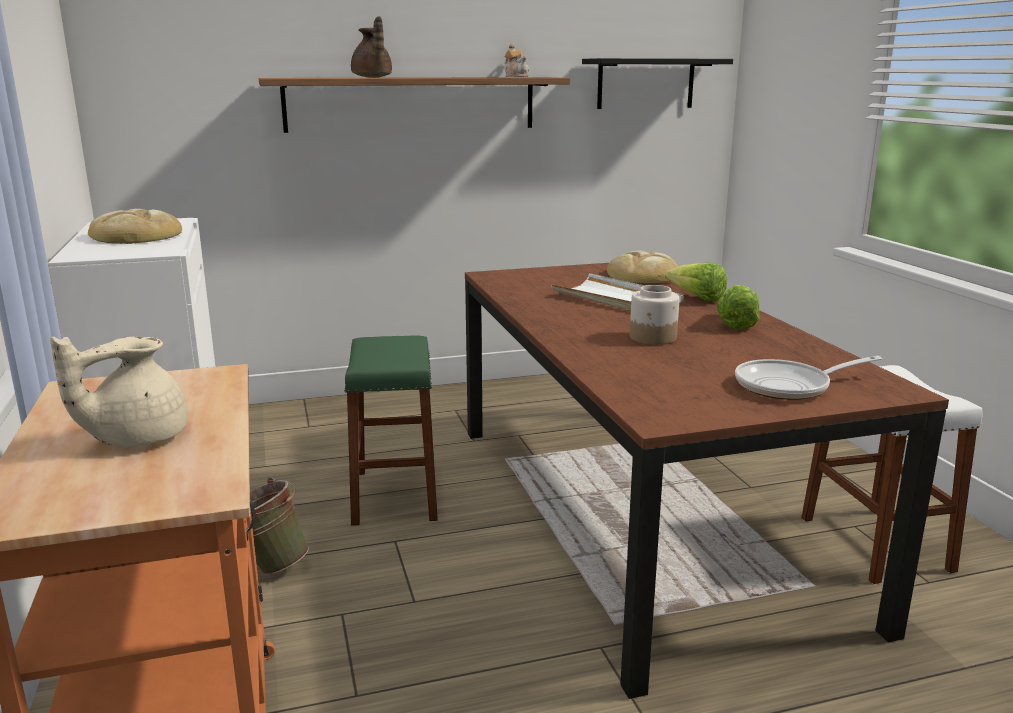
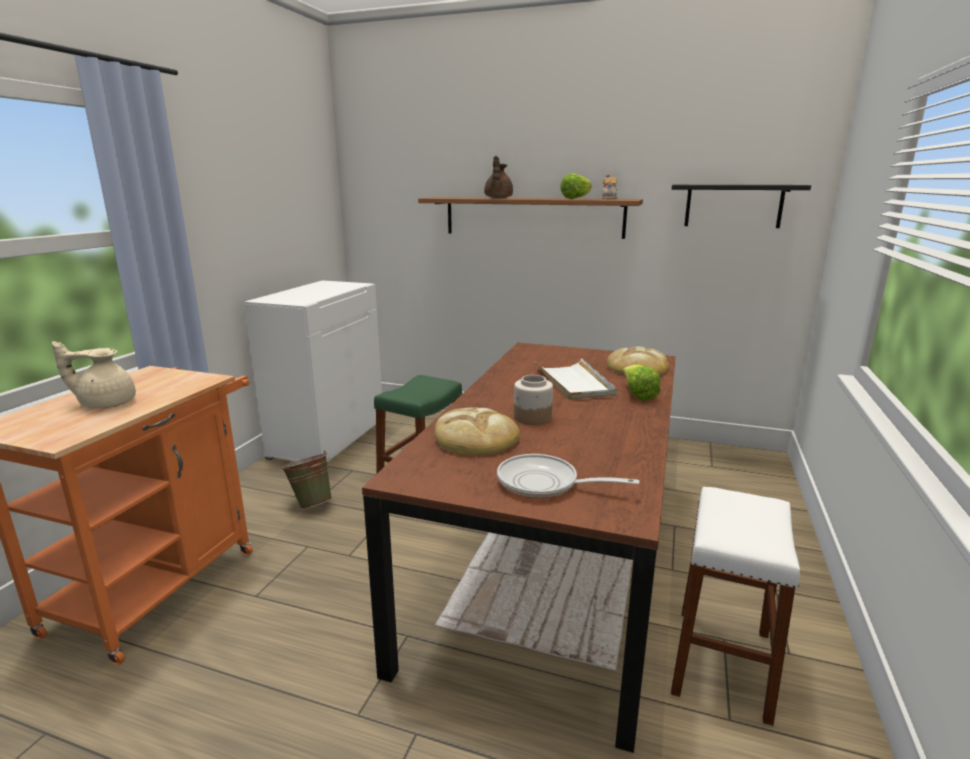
camera: 35 degrees right, 0 degrees up
bread [88,209,182,244] -> bread moved to [434,407,520,456]
lettuce [716,285,760,330] -> lettuce moved to [560,173,591,199]

